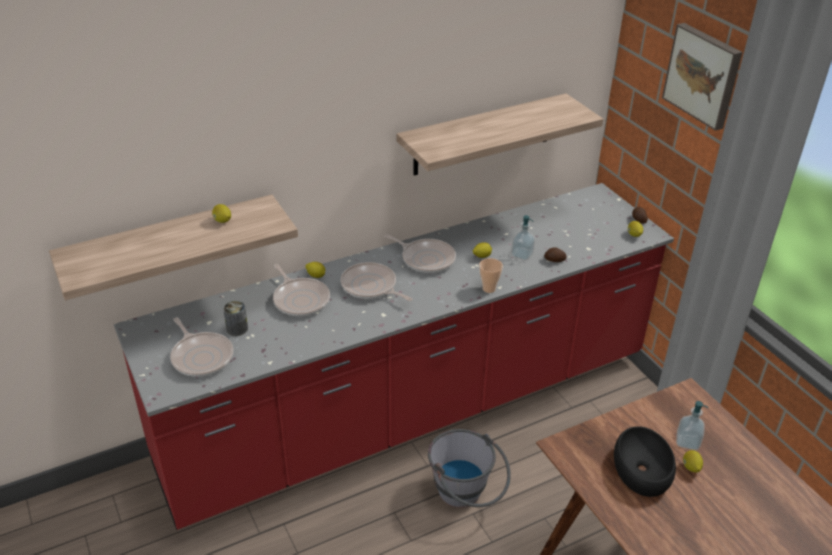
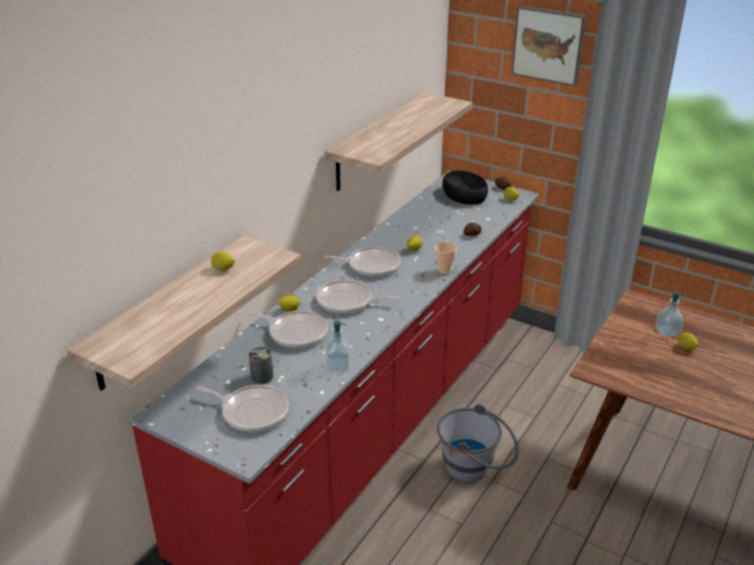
camera: 30 degrees left, 5 degrees down
soap dispenser [511,215,535,261] -> soap dispenser moved to [326,321,350,371]
black bowl [614,426,676,497] -> black bowl moved to [442,171,488,205]

